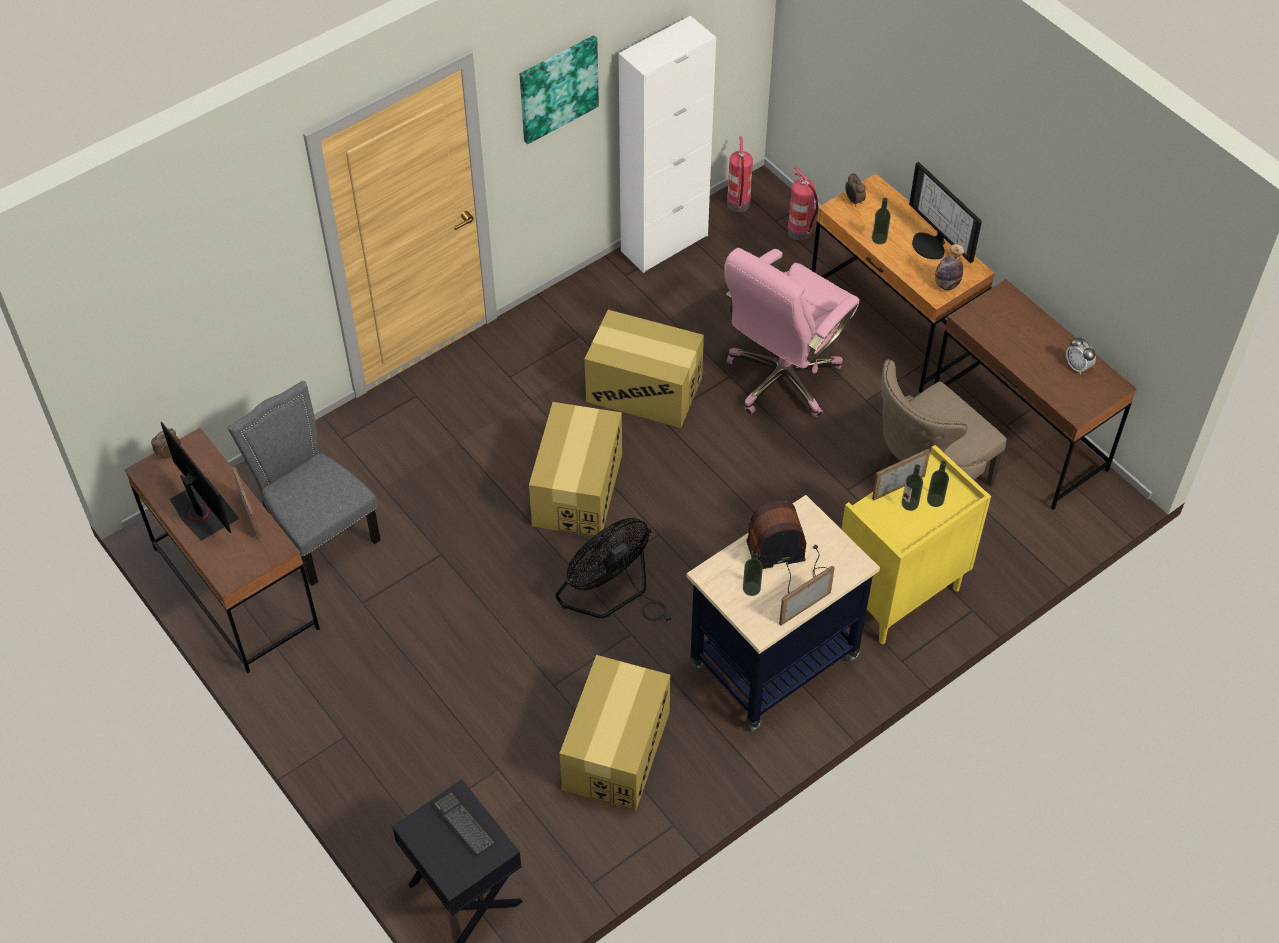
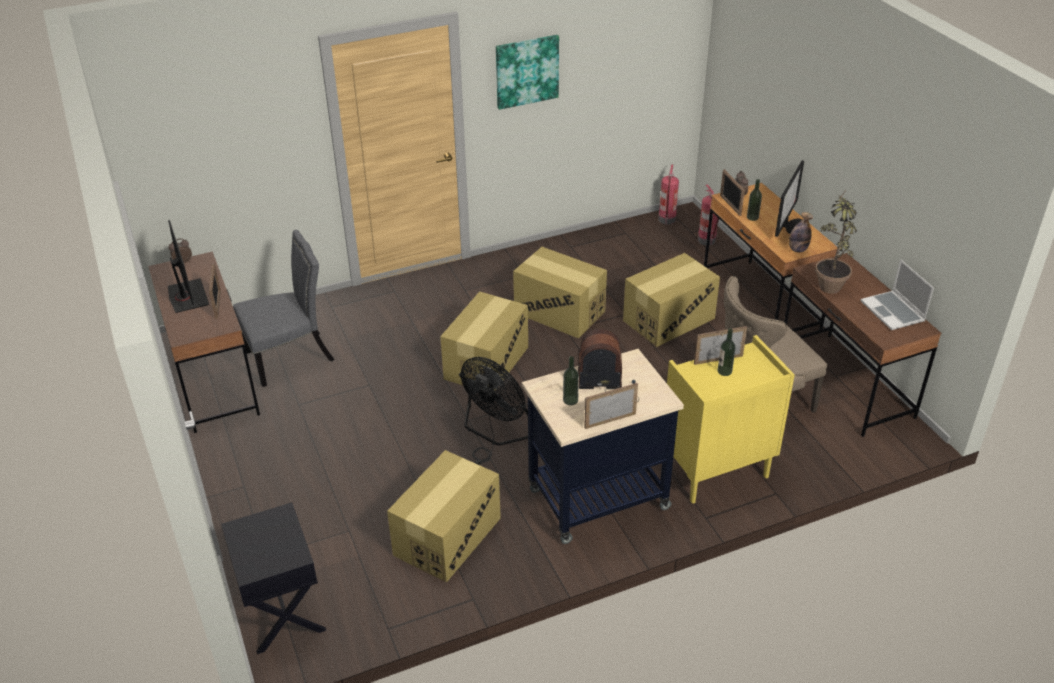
camera: 15 degrees right, 15 degrees down
grey chair [228,381,381,586] -> grey chair turned 90 degrees clockwise [233,230,335,387]
keyboard [433,790,498,856] -> none
black fan [556,518,671,621] -> black fan turned 60 degrees clockwise [459,357,528,465]
white cabinet [619,16,716,273] -> none
pink office chair [724,248,859,417] -> cardboard box [623,253,720,347]
monitor [909,162,982,263] -> monitor turned 135 degrees counterclockwise [775,161,804,237]
bottle [927,461,949,507] -> none
alarm clock [1066,337,1096,374] -> laptop [860,259,934,330]
none -> picture frame [720,169,745,216]
none -> potted plant [815,189,857,294]

